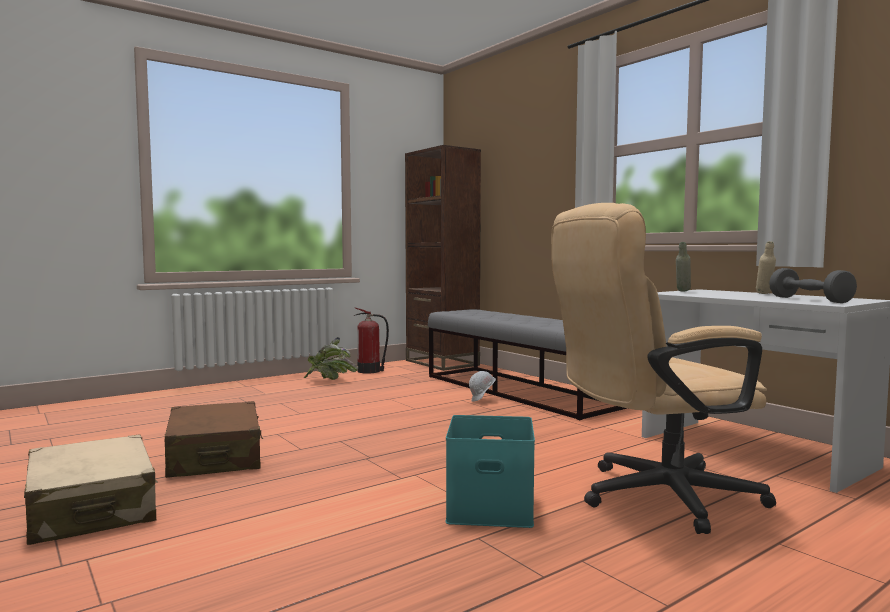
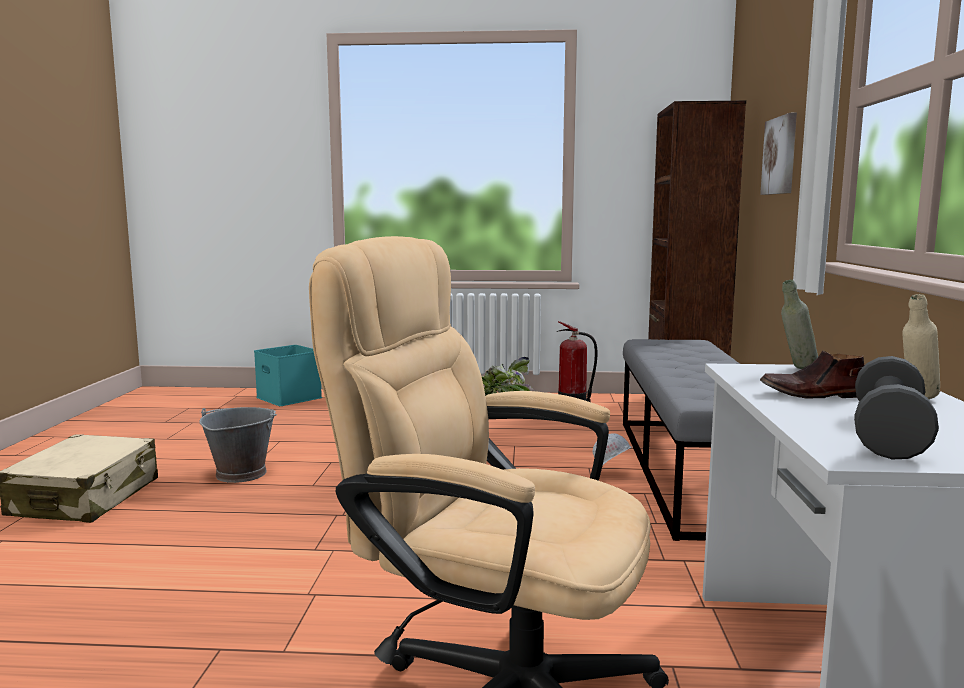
camera: 40 degrees right, 5 degrees up
brown suitcase [164,401,263,478] -> grey bucket [200,407,277,483]
turquoise storage box [446,415,535,528] -> turquoise storage box moved to [254,345,322,406]
none -> picture [760,113,797,195]
none -> brown shoe [760,351,865,399]

